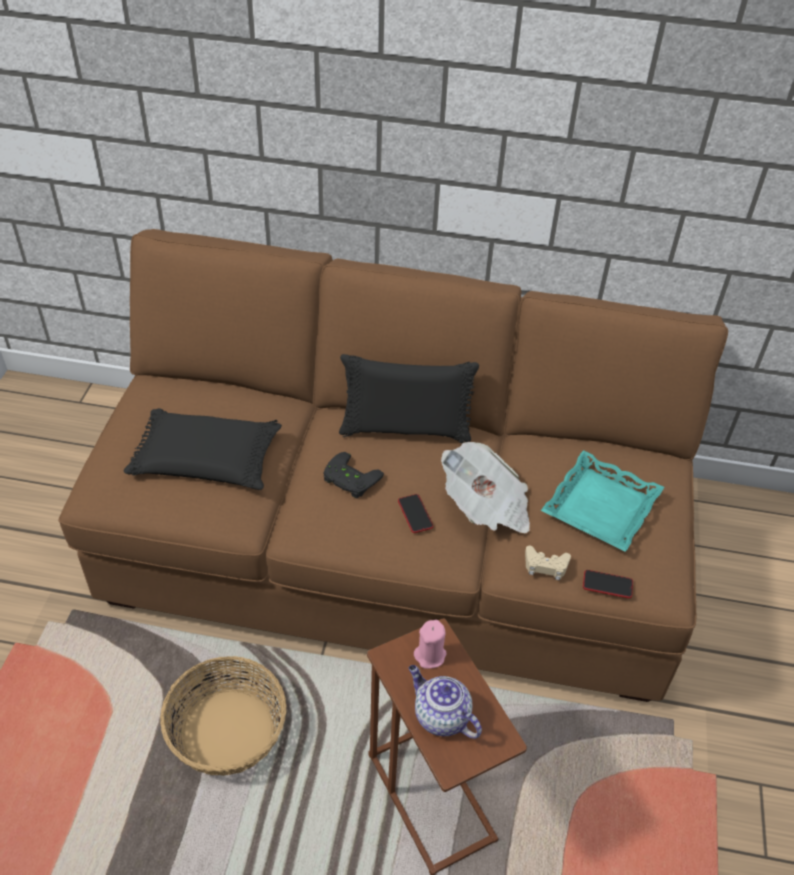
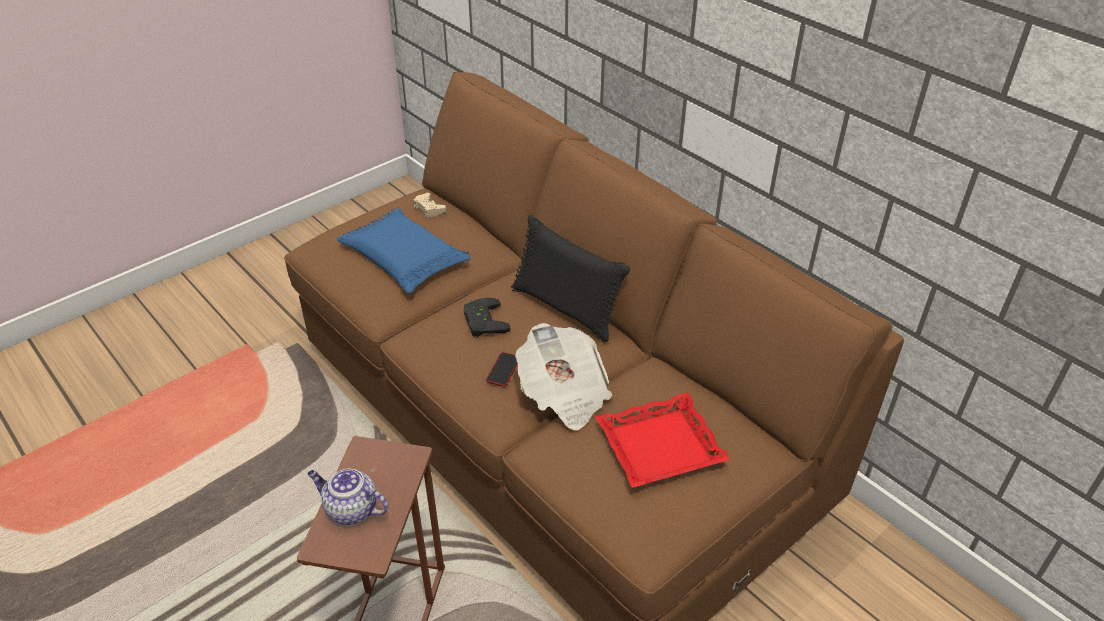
camera: 40 degrees right, 5 degrees down
black pillow [124,408,282,490] -> blue pillow [337,208,471,294]
basket [160,656,287,776] -> none
teapot [409,665,482,739] -> teapot turned 60 degrees counterclockwise [307,469,388,525]
pink candle [414,620,447,669] -> none
beige game controller [525,546,571,580] -> beige game controller moved to [414,193,446,218]
turquoise tray [541,450,664,552] -> red tray [596,392,730,488]
phone [583,570,633,598] -> none

